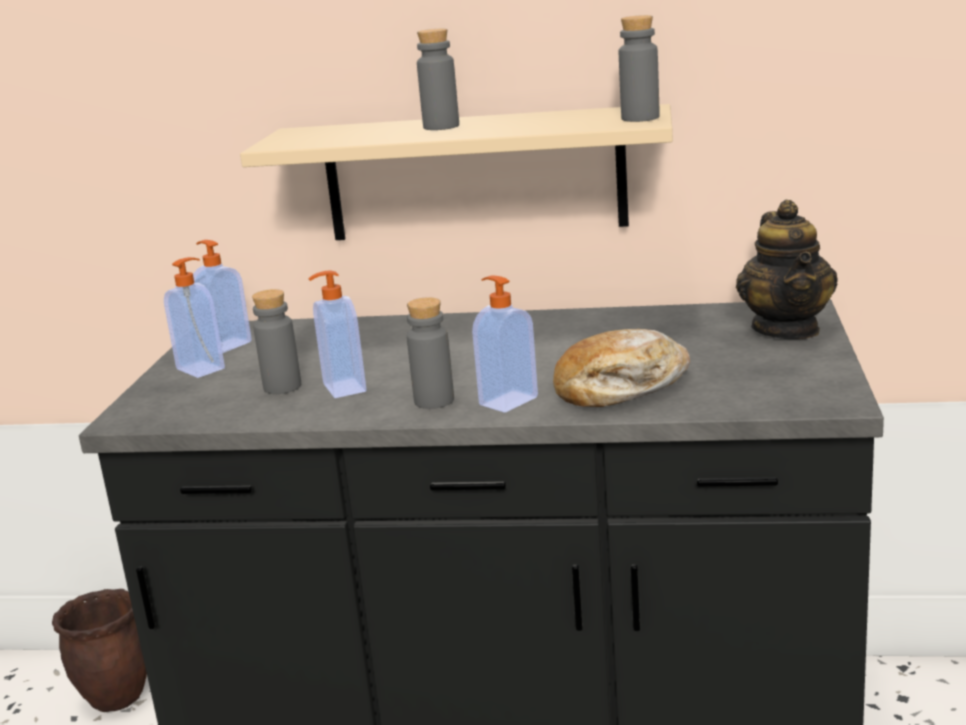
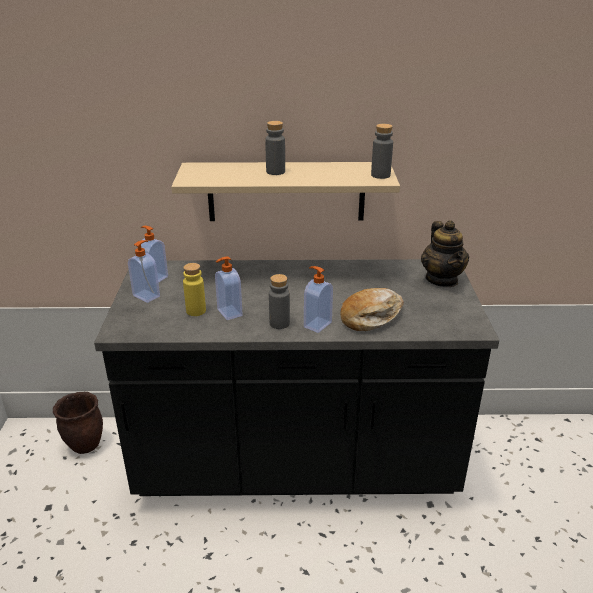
camera: 10 degrees left, 10 degrees up
grey bottle [252,289,301,394] -> yellow bottle [183,263,206,316]

